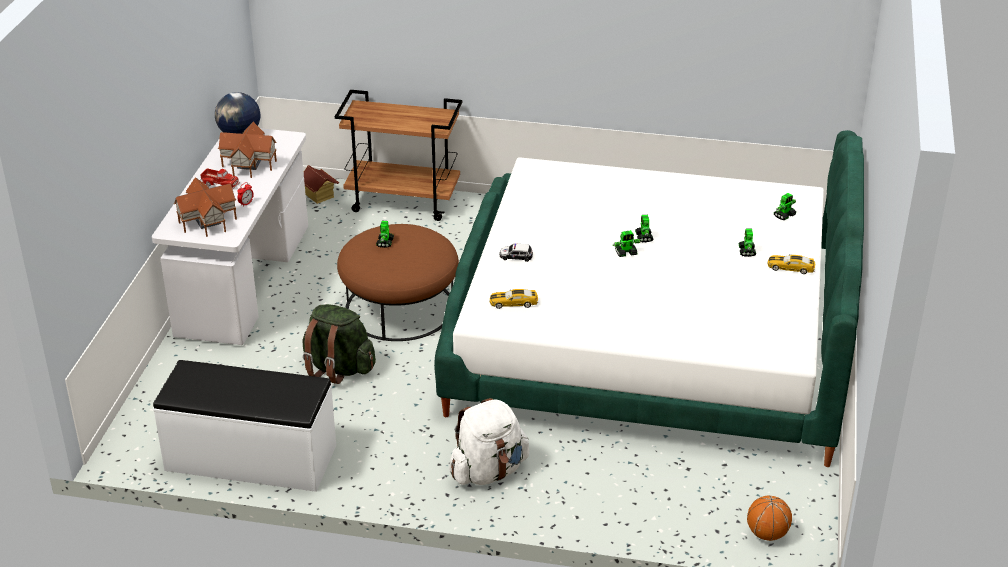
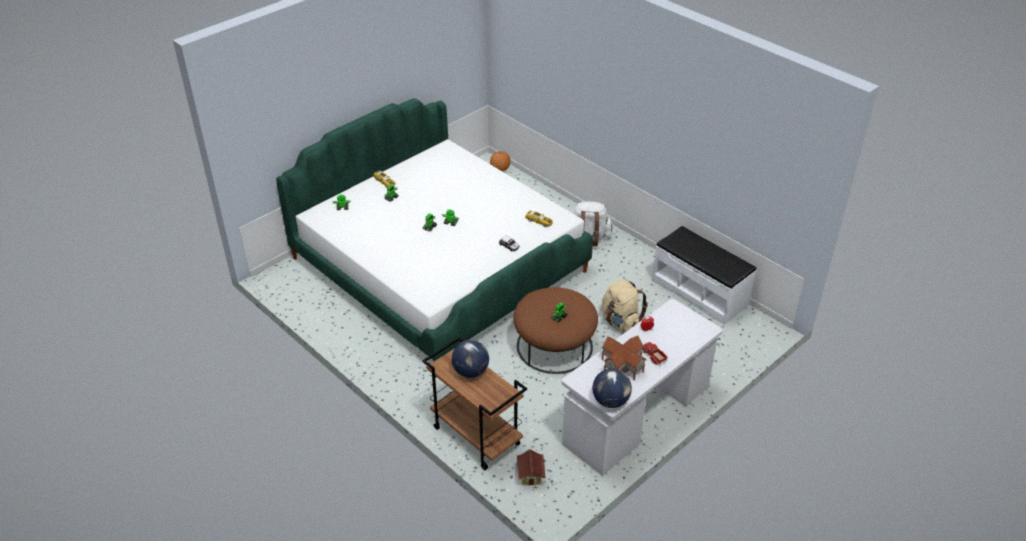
camera: 145 degrees left, 5 degrees up
toy house [174,177,237,237] -> none
green backpack [302,304,376,384] -> beige backpack [602,280,648,332]
none -> globe [452,340,489,378]

